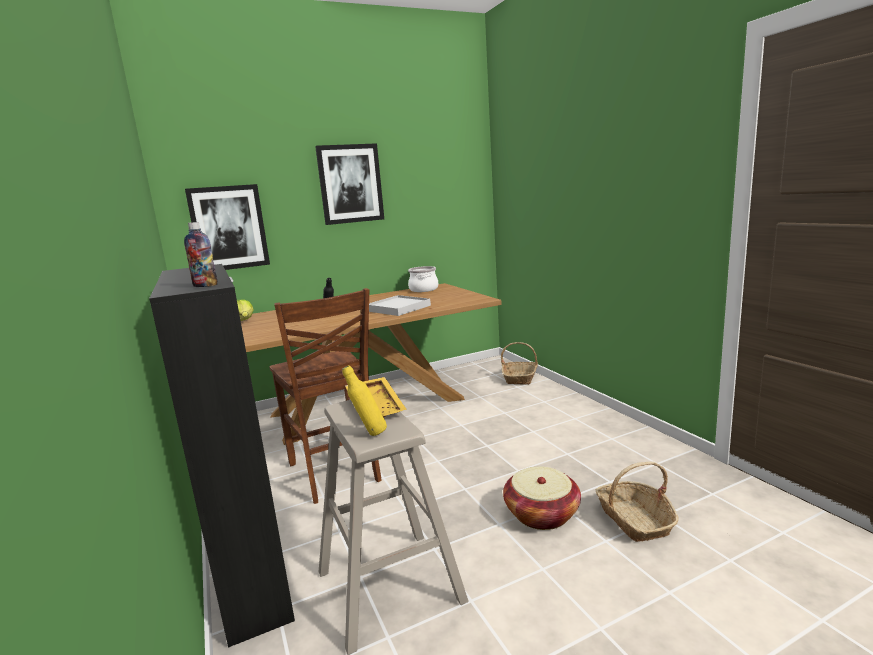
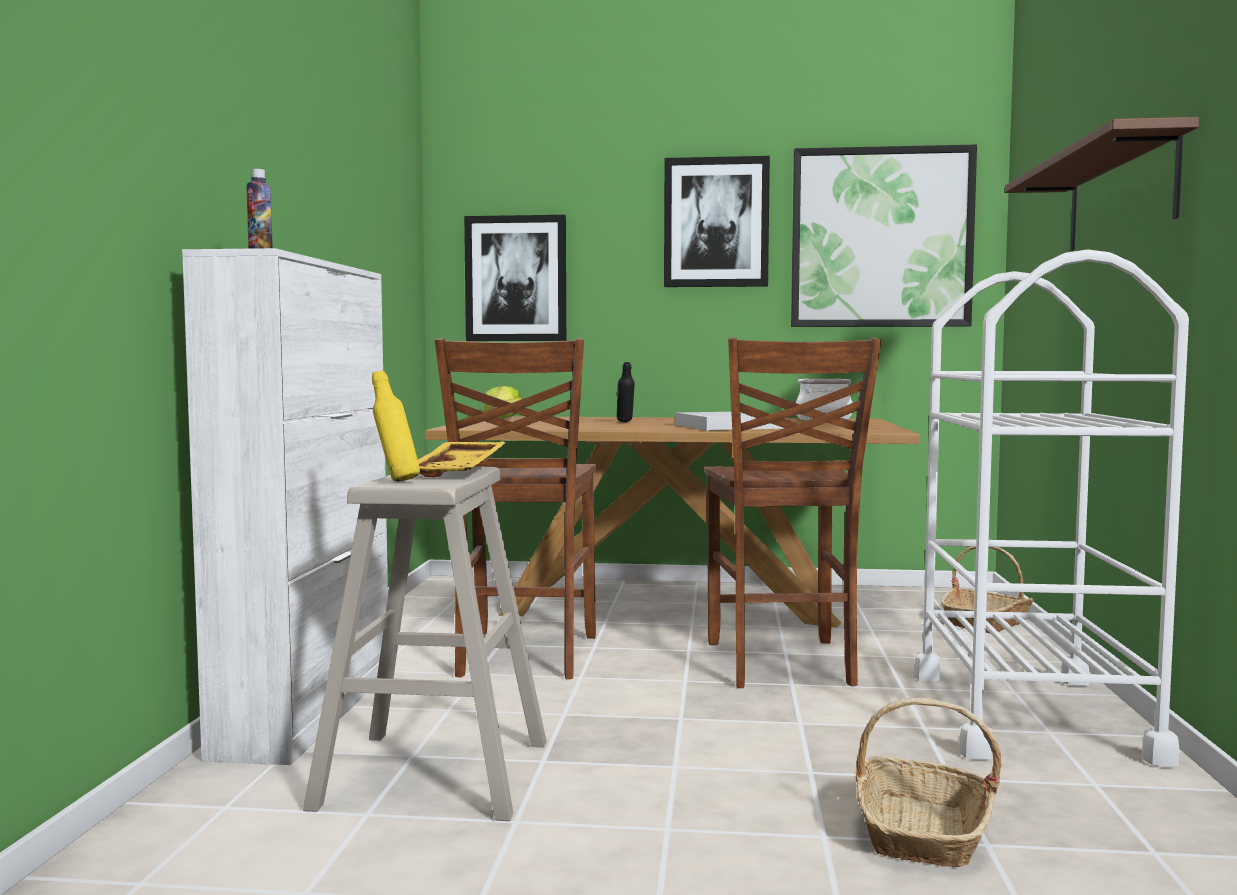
camera: 30 degrees right, 10 degrees down
black cabinet [149,264,295,648] -> white cabinet [182,248,388,765]
basket [503,466,581,530] -> none
none -> brown chair [704,338,881,688]
none -> picture [791,144,977,327]
none -> white cart [914,249,1189,767]
none -> brown shelf [1005,117,1199,251]

